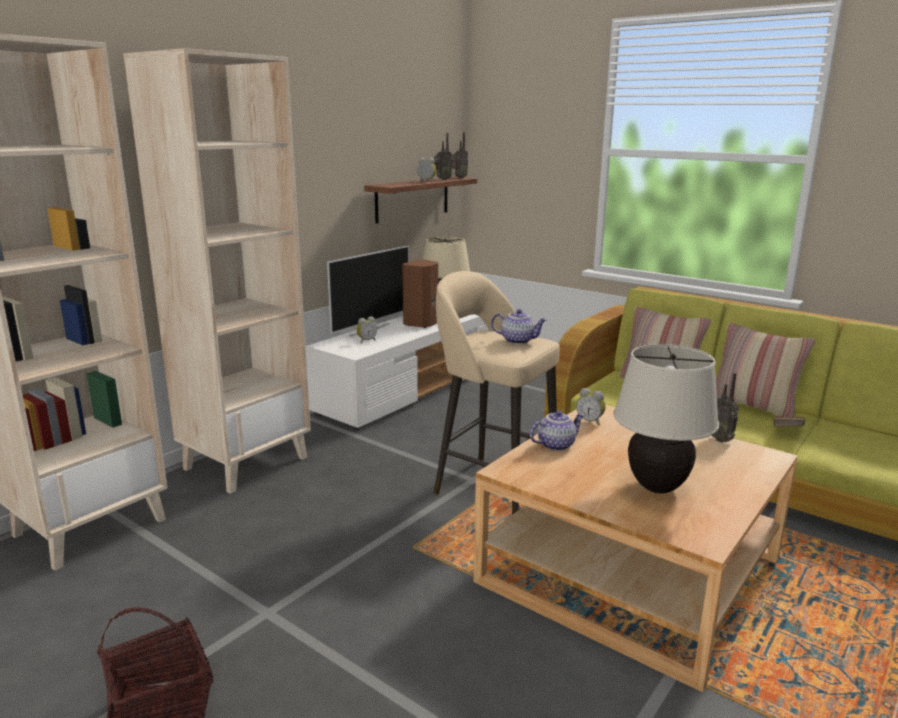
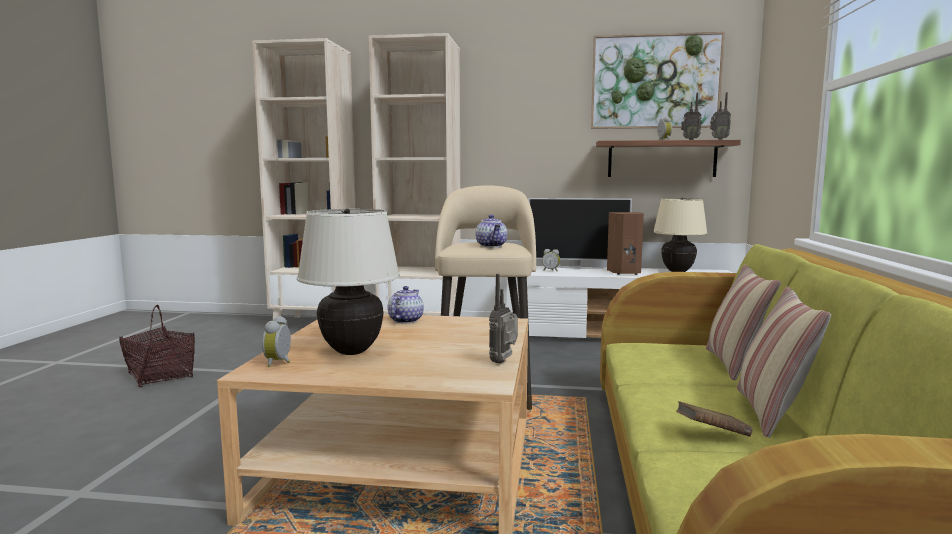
camera: 60 degrees right, 10 degrees down
teapot [530,410,584,451] -> teapot turned 105 degrees counterclockwise [388,286,424,323]
alarm clock [576,388,605,426] -> alarm clock moved to [262,316,291,367]
none -> picture [591,32,725,129]

